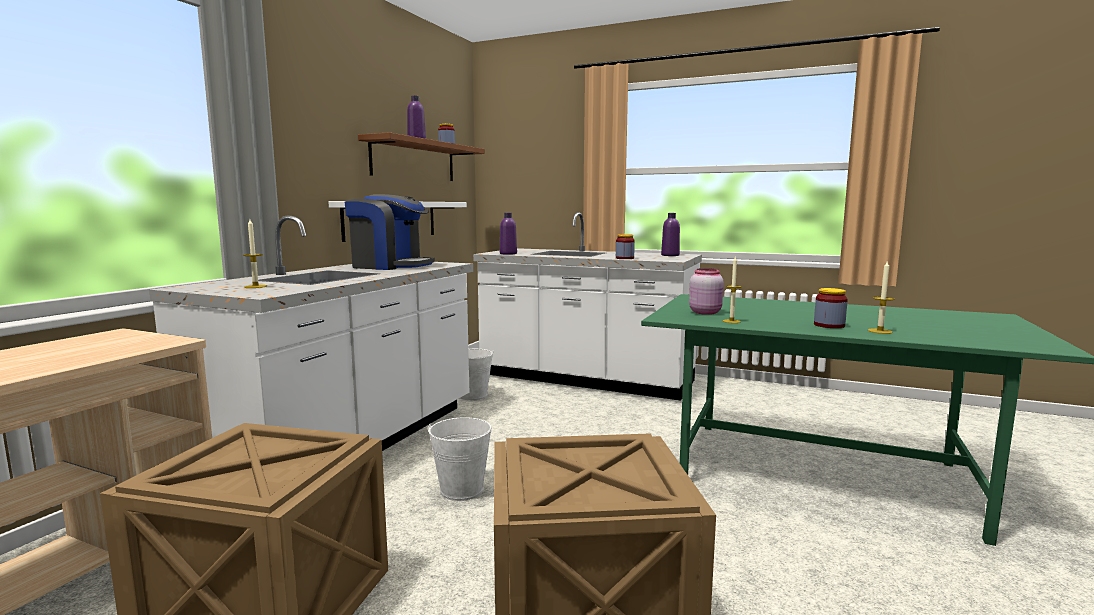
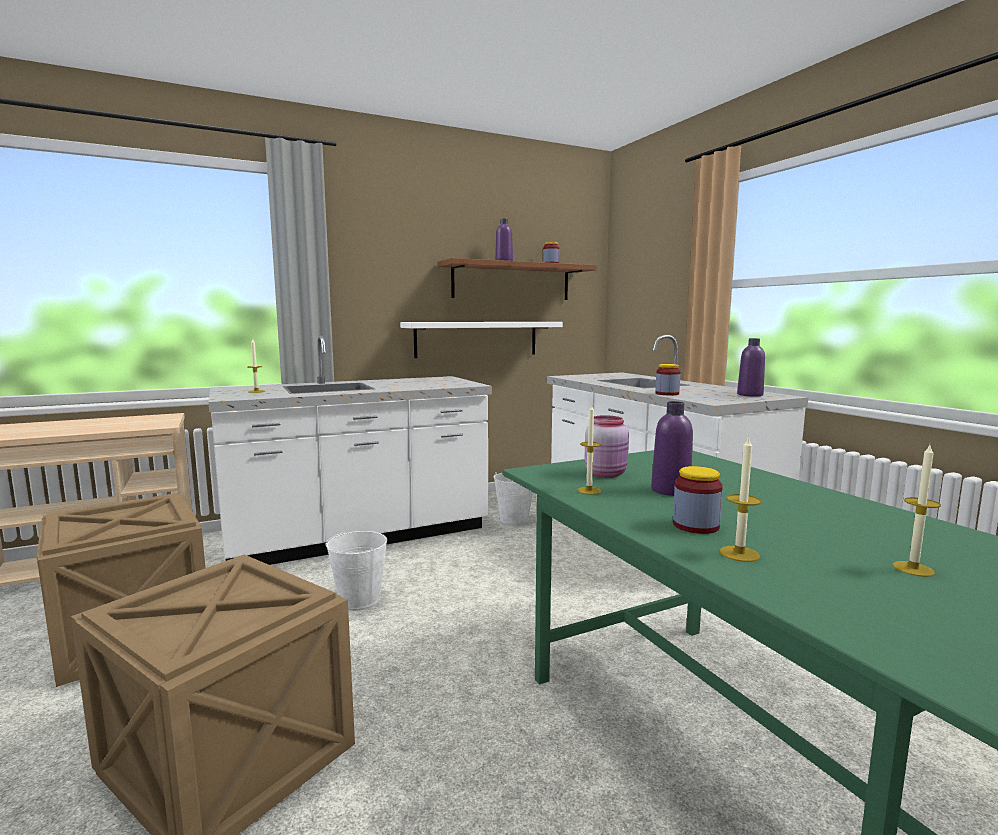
camera: 40 degrees right, 0 degrees up
coffee machine [345,194,435,270] -> none
purple bottle [500,213,517,255] -> purple bottle moved to [651,401,693,496]
none -> candle [893,445,941,577]

